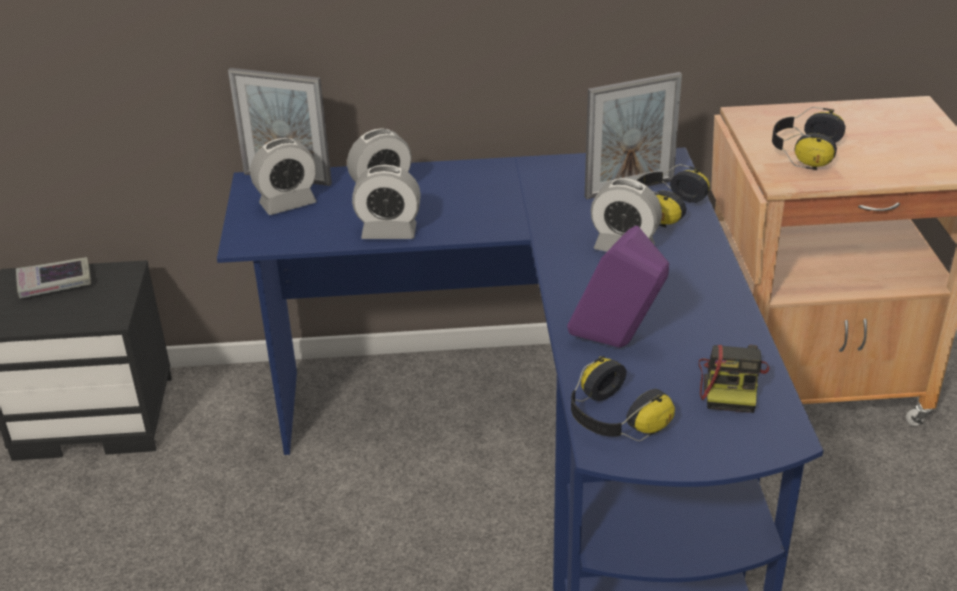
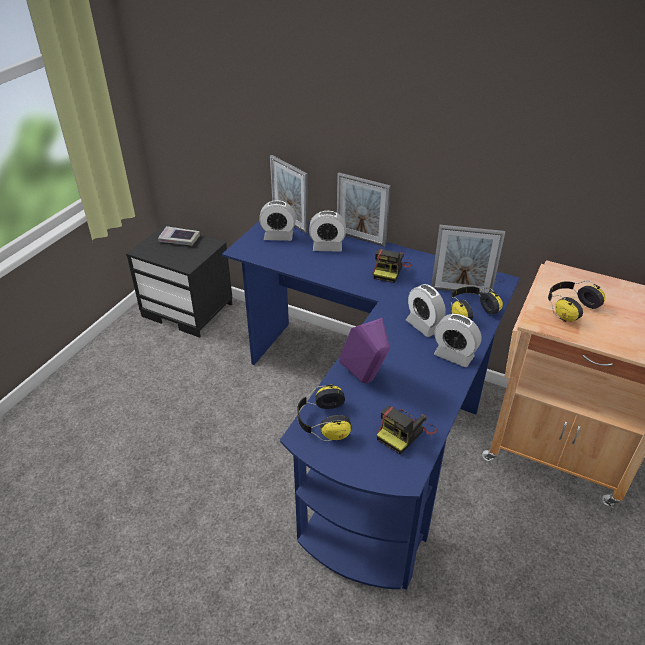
camera: 30 degrees right, 5 degrees up
alarm clock [352,165,421,239] -> alarm clock moved to [434,314,482,367]
none -> picture frame [337,173,391,247]
none -> camera [372,249,411,283]

